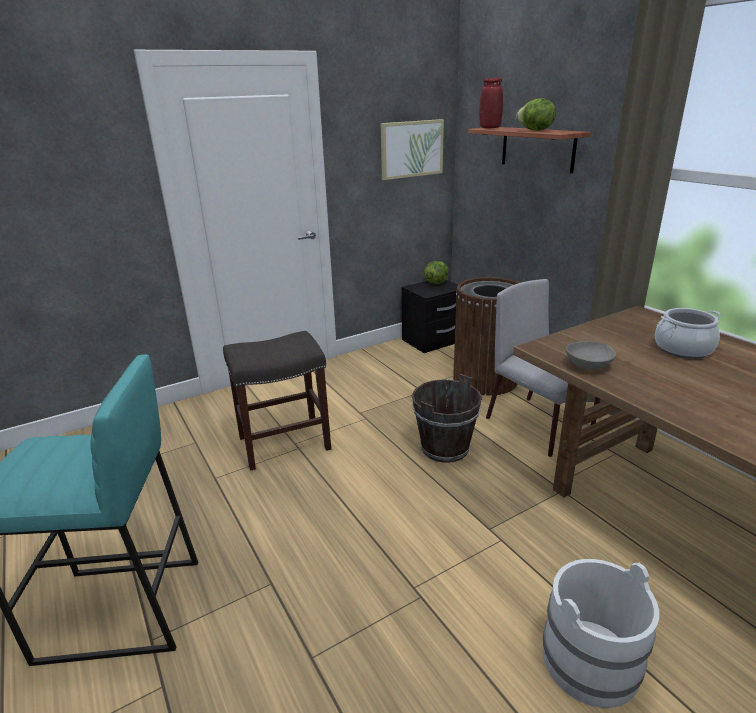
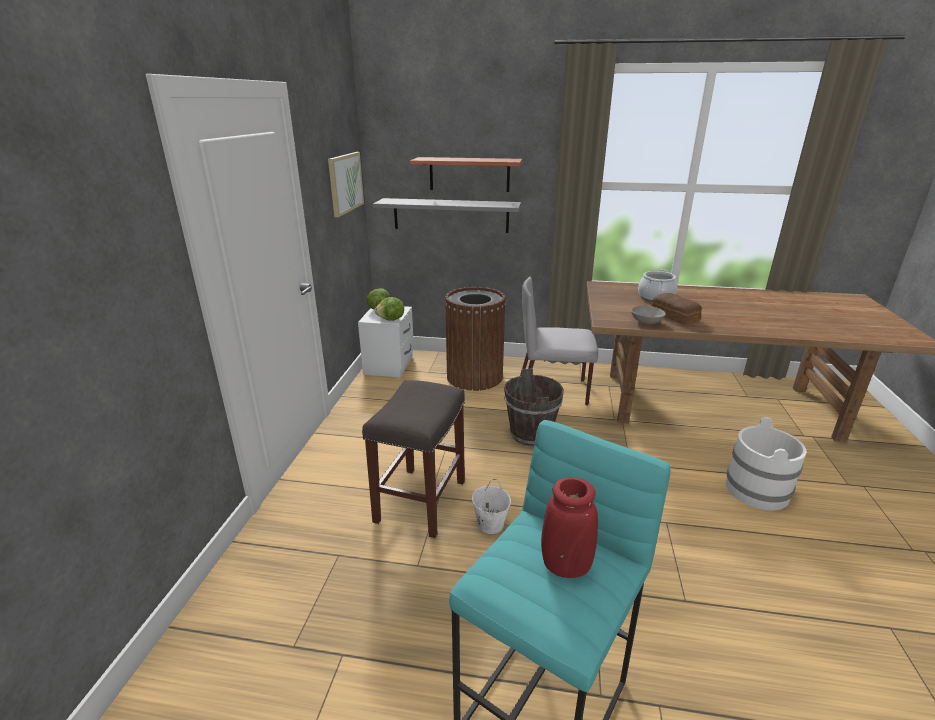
camera: 50 degrees left, 0 degrees up
black nightstand [402,280,458,353] -> white nightstand [358,306,414,377]
red vase [479,78,503,128] -> red vase moved to [541,478,598,578]
lettuce [516,98,556,131] -> lettuce moved to [375,297,404,321]
none -> grey shelf [373,198,521,233]
none -> white bucket [472,479,511,534]
none -> bread [651,293,702,325]

